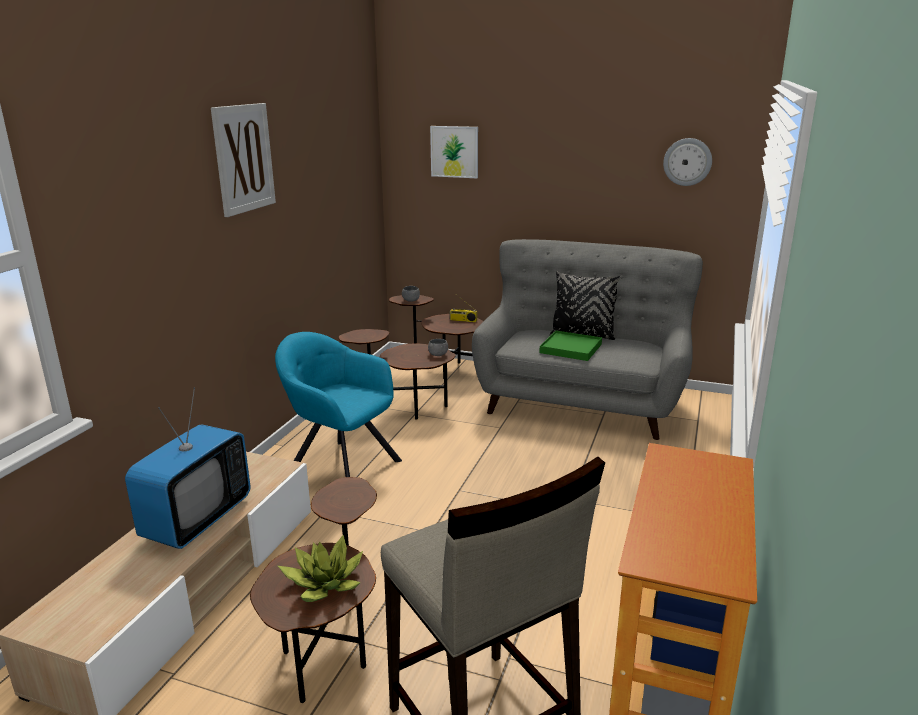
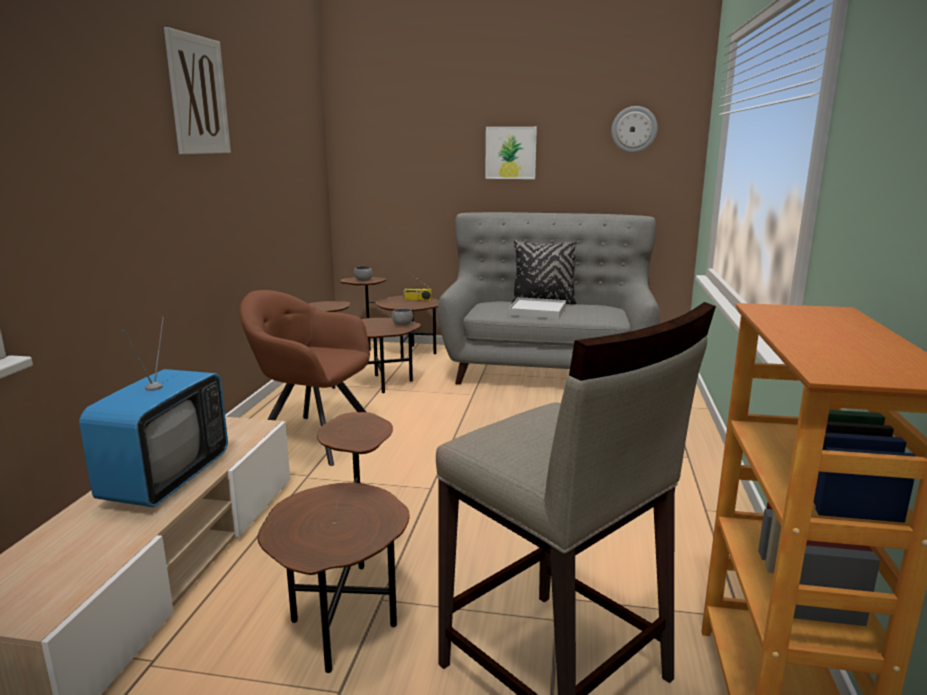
camera: 10 degrees left, 5 degrees down
turquoise armchair [275,332,402,477] -> brown armchair [239,290,370,466]
potted plant [278,535,363,602] -> none
picture [430,126,478,178] -> picture moved to [485,127,537,179]
green tray [539,331,602,361] -> white tray [508,297,566,319]

